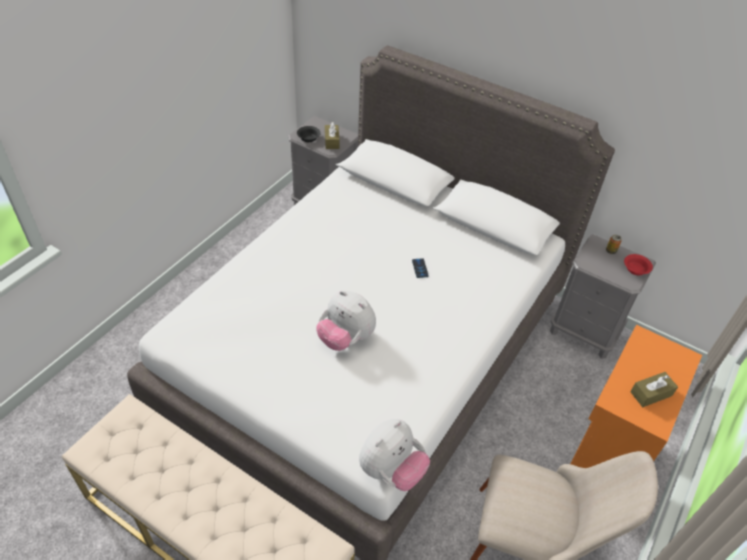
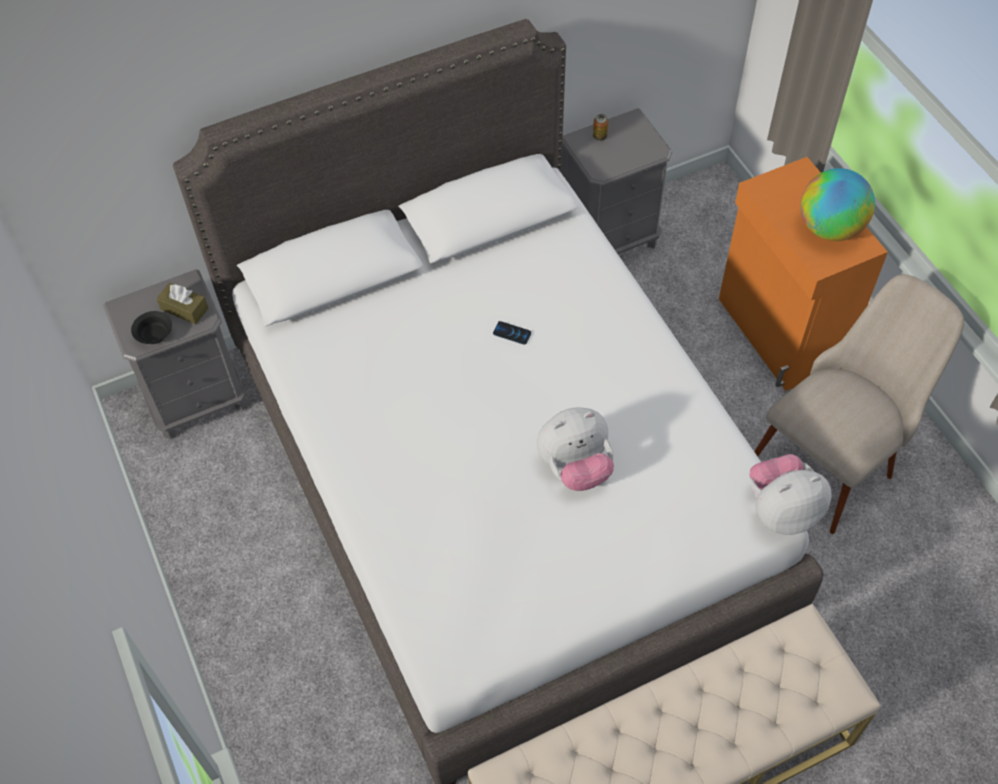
camera: 55 degrees left, 10 degrees up
plush toy [359,419,430,491] -> plush toy turned 90 degrees counterclockwise [750,454,832,535]
red bowl [624,254,653,276] -> none
brown tissue box [630,372,678,407] -> globe [800,168,875,241]

